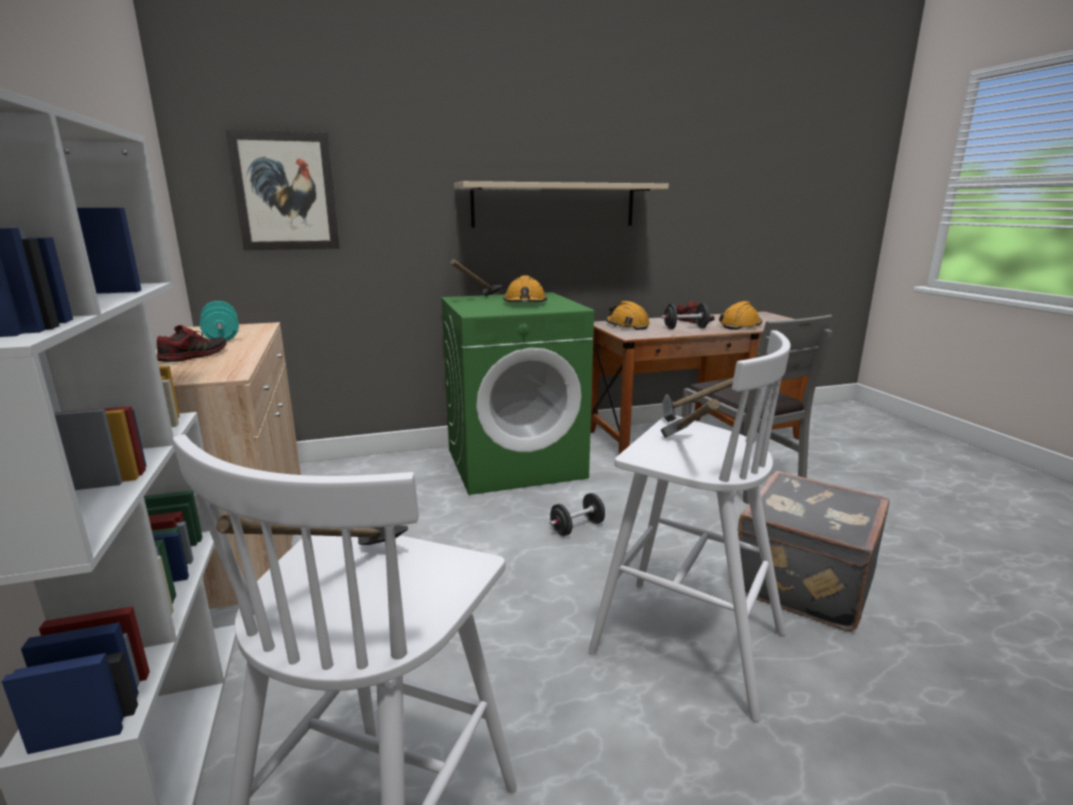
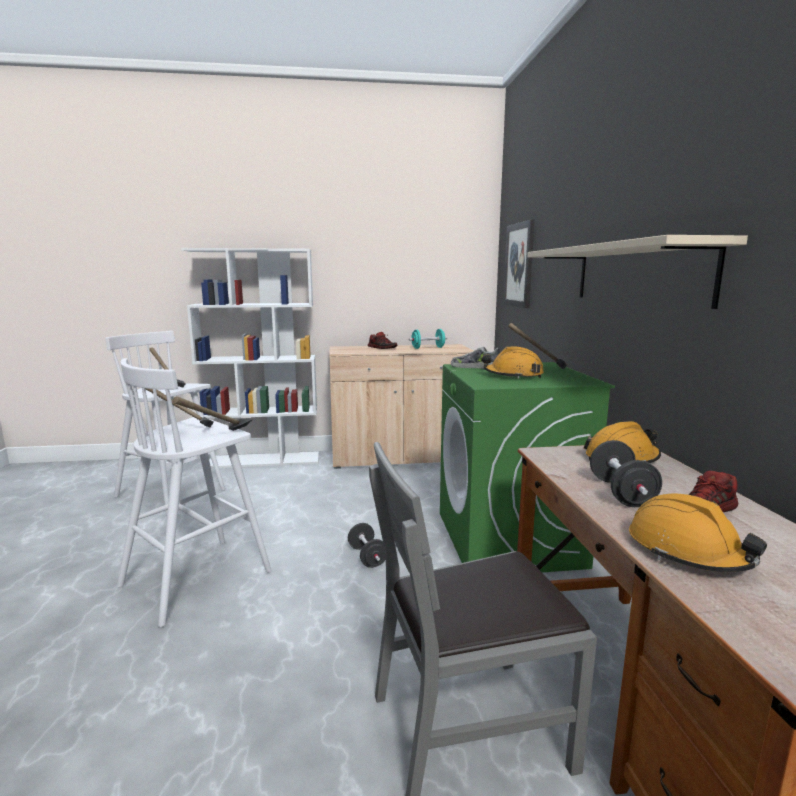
camera: 100 degrees right, 5 degrees down
grey suitcase [738,471,890,631] -> none
none -> shoe [451,347,500,369]

